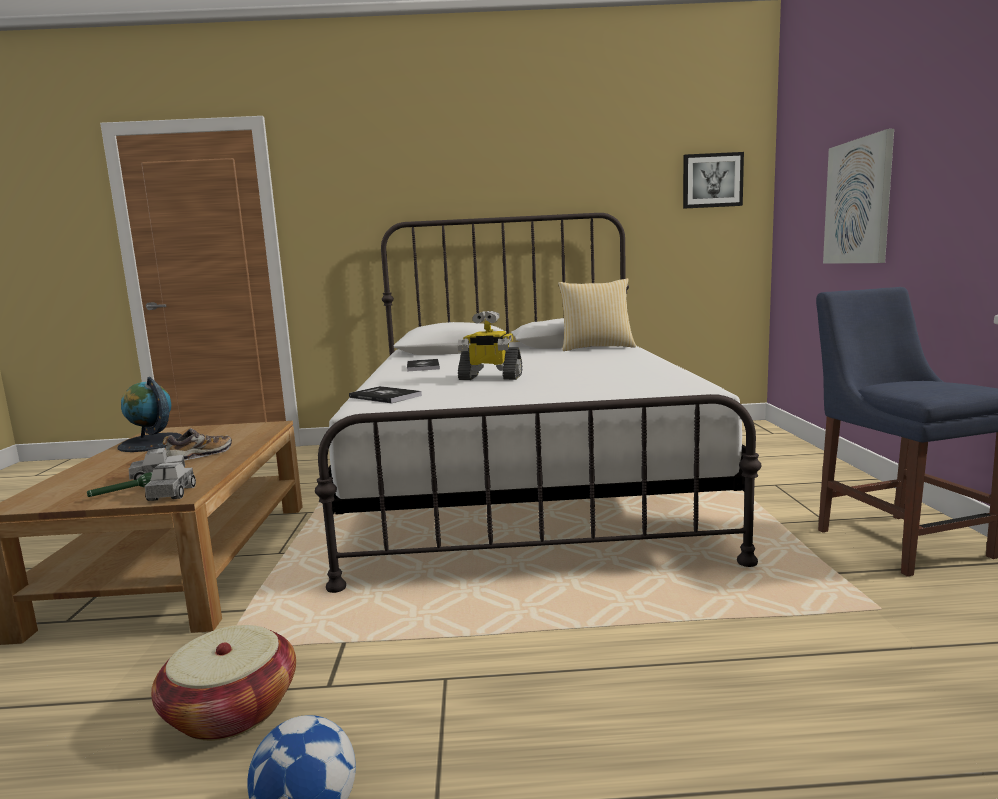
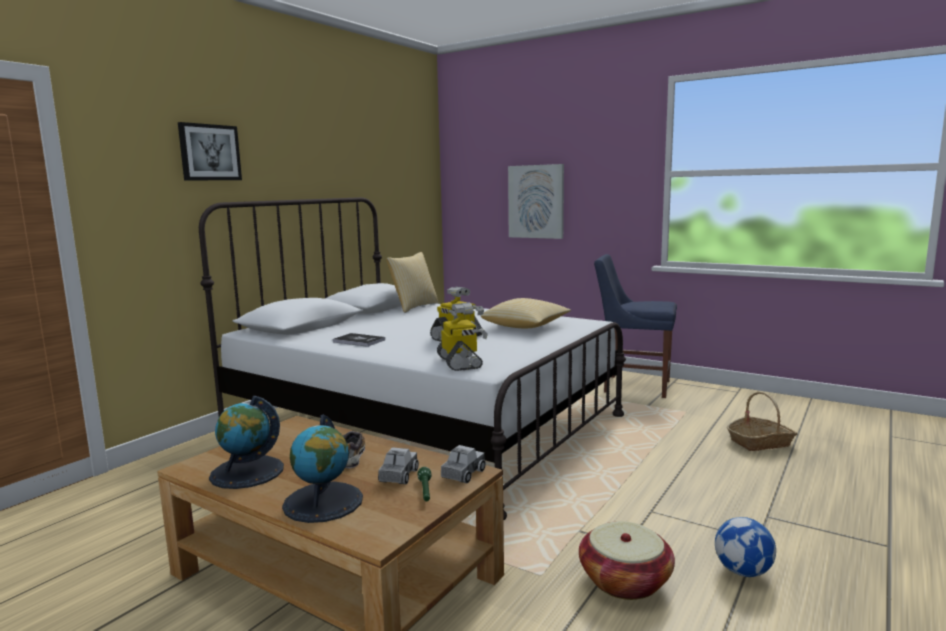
camera: 55 degrees left, 0 degrees up
toy truck [145,462,196,501] -> toy truck turned 90 degrees clockwise [441,445,486,484]
book [349,386,422,404] -> toy robot [437,302,488,371]
picture [683,152,744,209] -> picture moved to [178,122,242,180]
none -> globe [282,414,363,523]
none -> pillow [481,298,571,328]
none -> basket [727,392,798,451]

